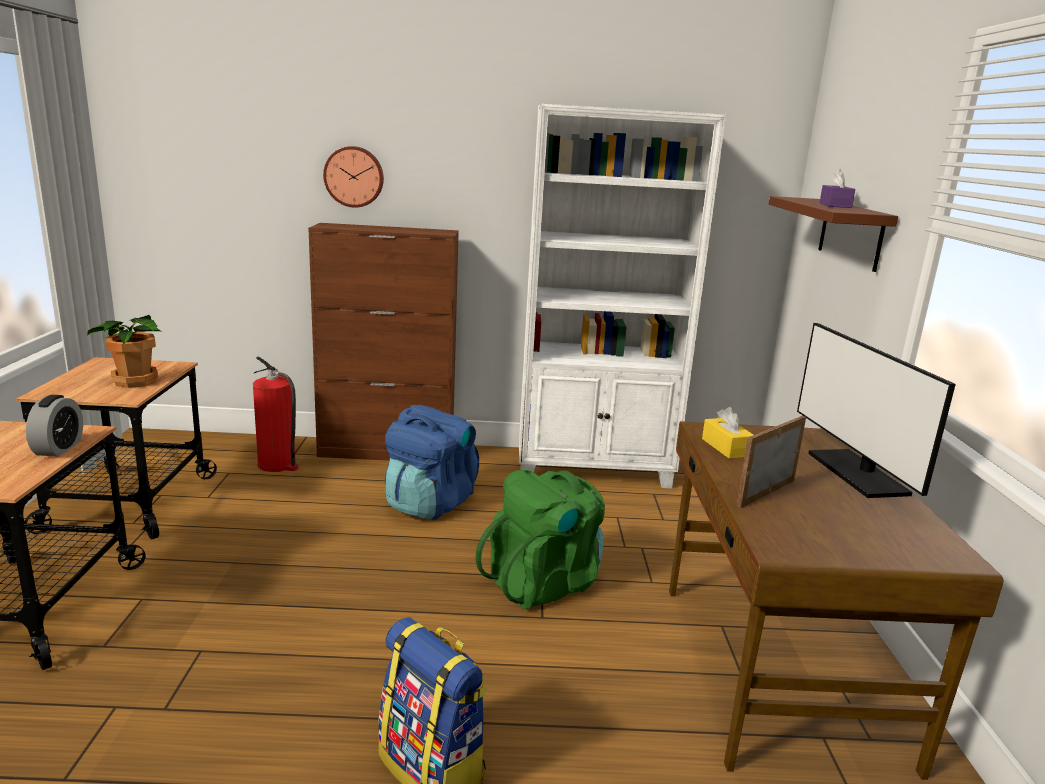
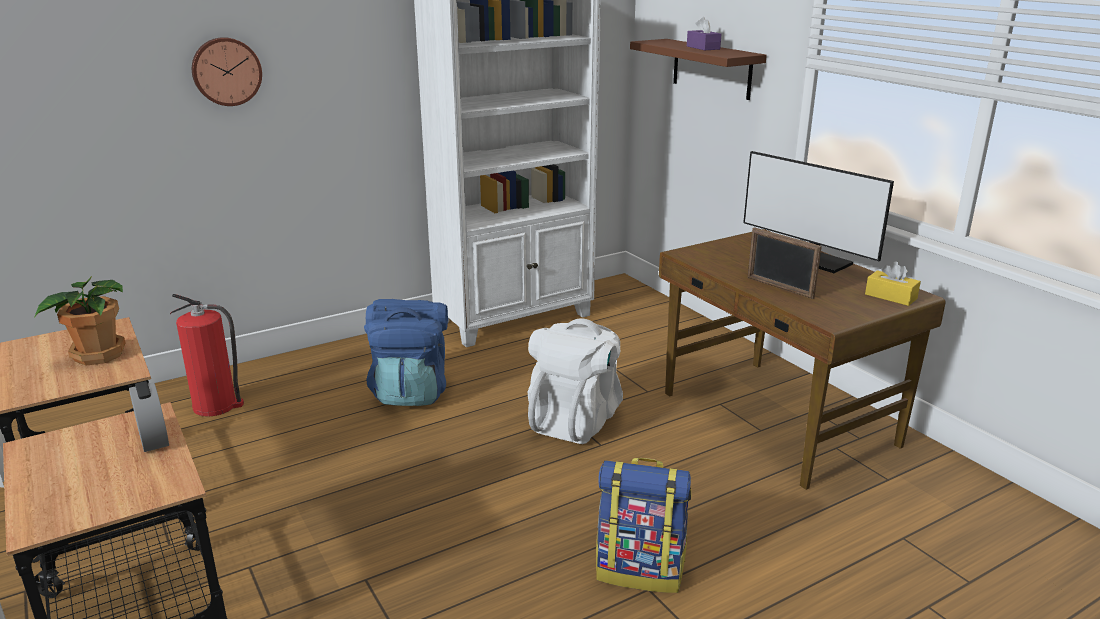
camera: 30 degrees left, 5 degrees up
brown cabinet [308,223,459,461] -> none
green backpack [475,470,605,609] -> white backpack [528,318,623,444]
yellow tissue box [702,407,753,459] -> yellow tissue box moved to [865,262,921,306]
picture frame [737,416,806,508] -> picture frame turned 60 degrees counterclockwise [748,227,822,299]

